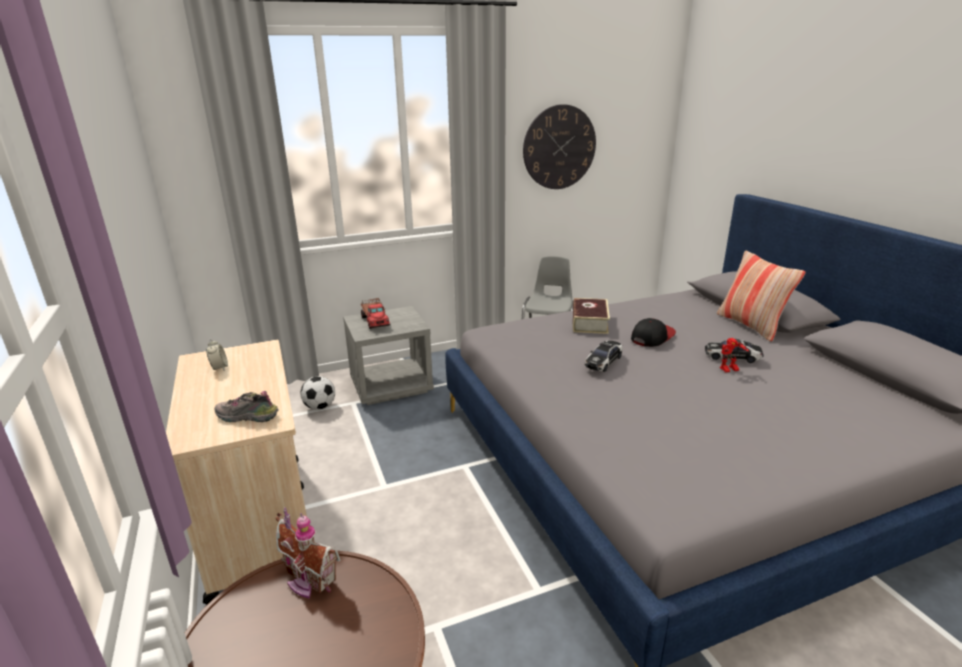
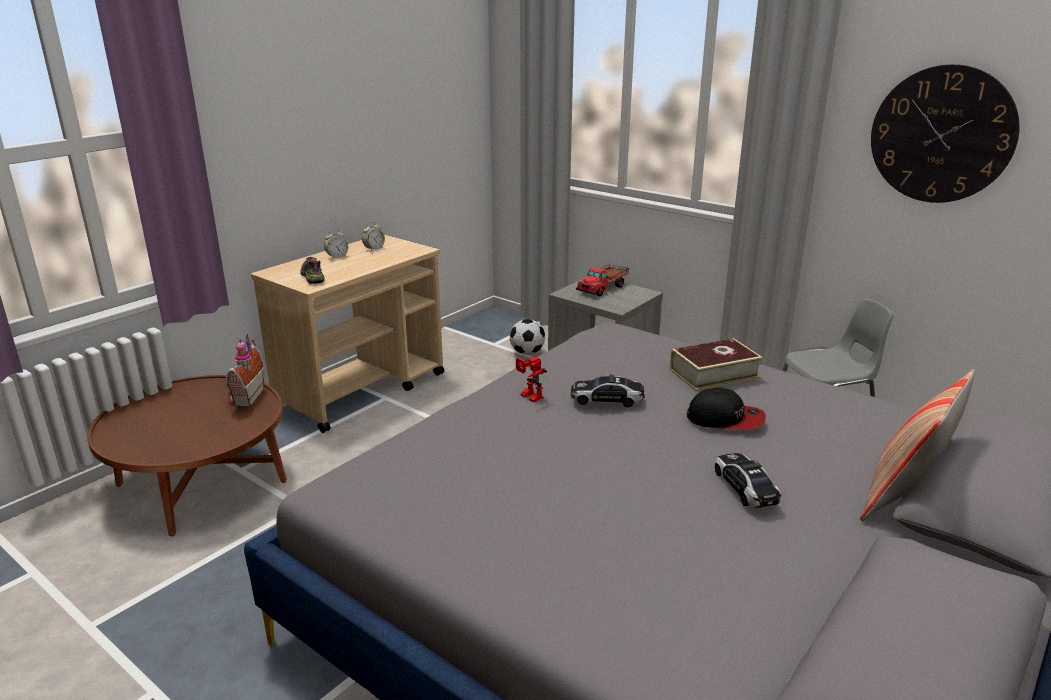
camera: 60 degrees right, 0 degrees up
toy robot [719,338,749,372] -> toy robot moved to [516,357,547,402]
none -> alarm clock [324,229,348,259]

